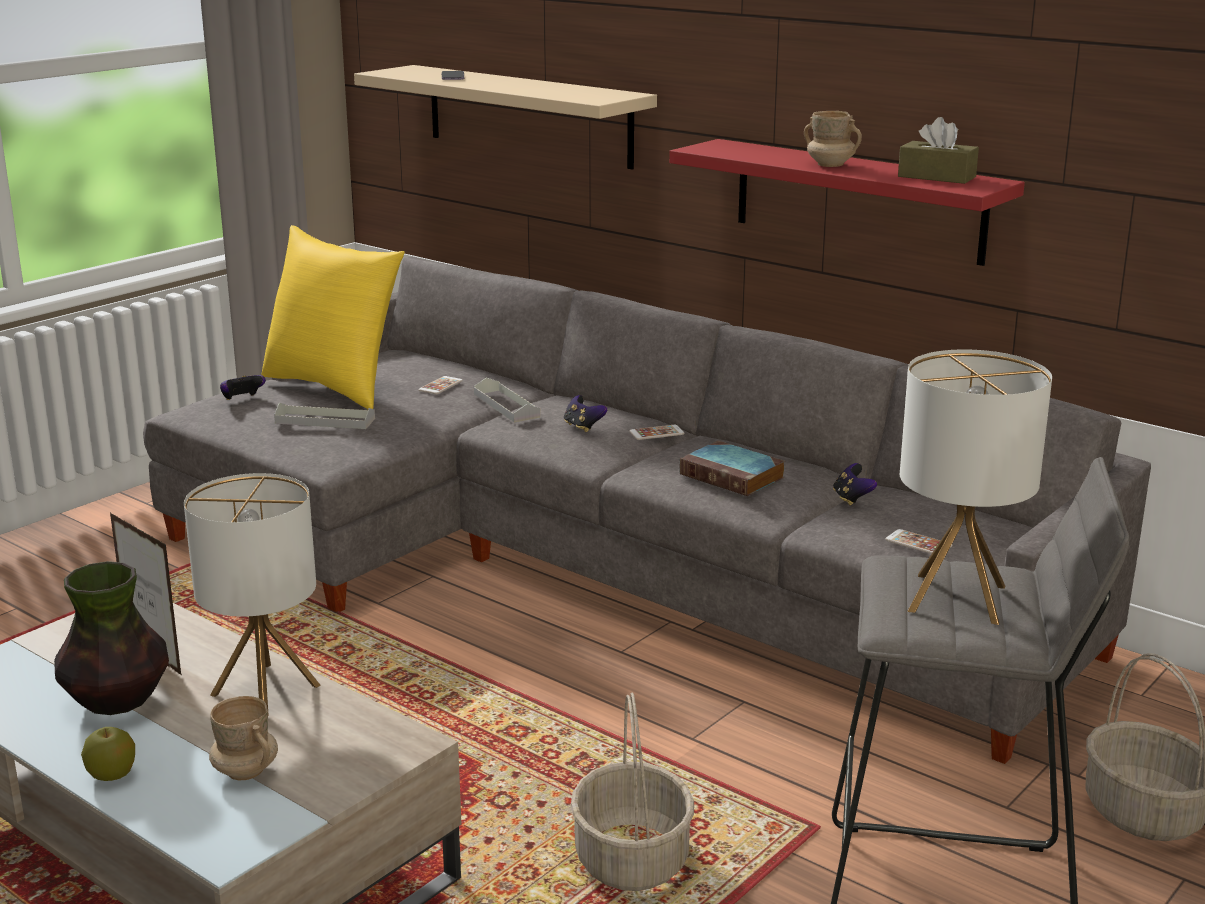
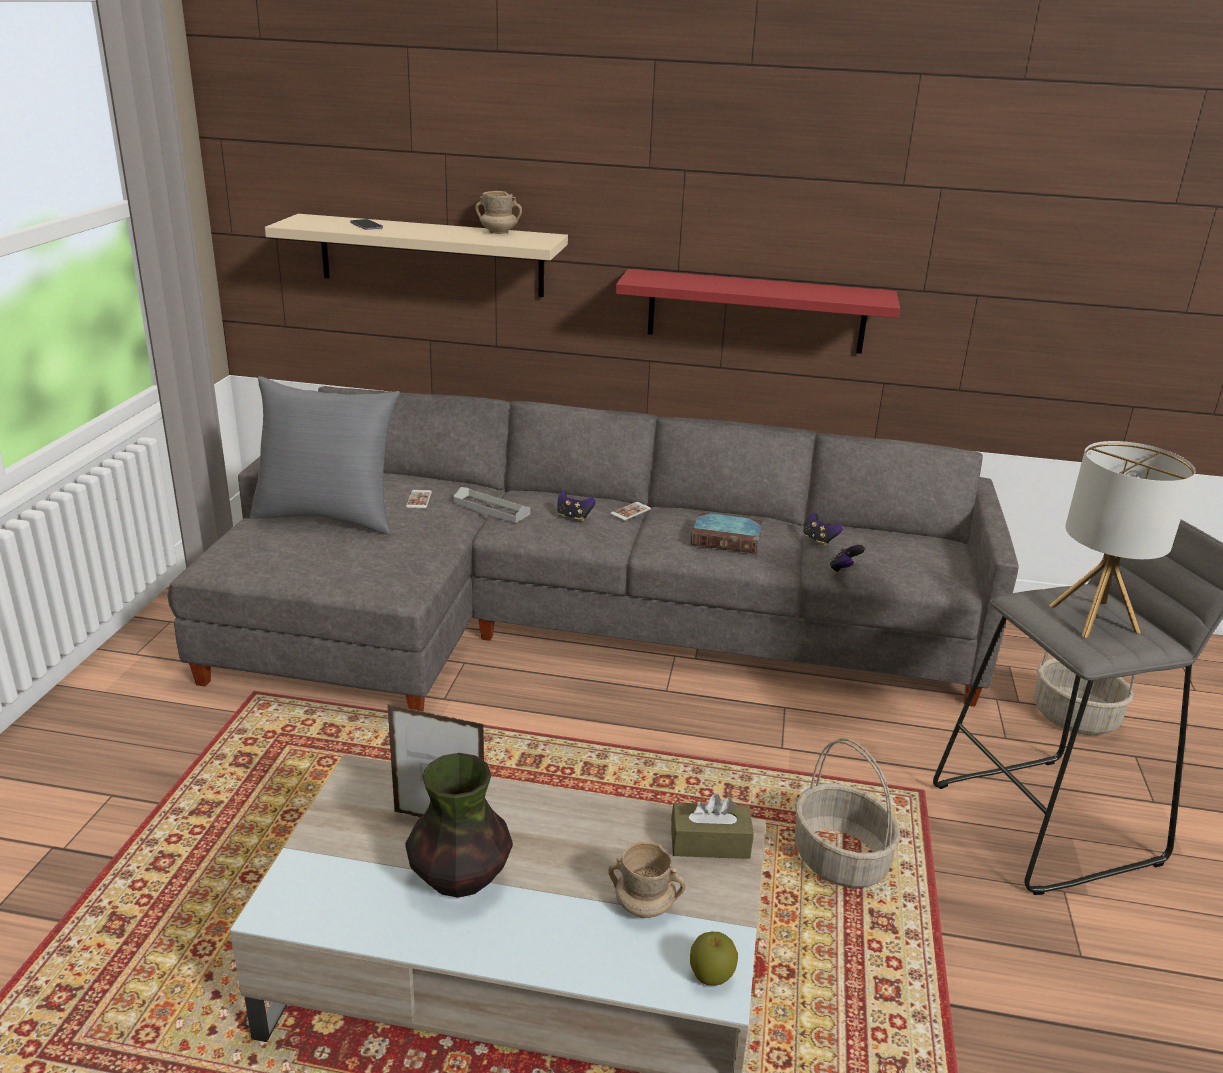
camera: 30 degrees left, 5 degrees up
apple [81,727,135,781] -> apple moved to [690,932,738,986]
table lamp [184,473,320,716] -> none
game controller [220,375,266,400] -> game controller moved to [829,545,865,573]
yellow pillow [262,225,405,409] -> grey pillow [250,376,400,535]
grey tray [274,403,375,429] -> none
beige mug [804,111,862,167] -> beige mug moved to [475,191,522,234]
phone [885,529,952,554] -> none
brown tissue box [898,117,979,184] -> brown tissue box moved to [671,794,754,859]

